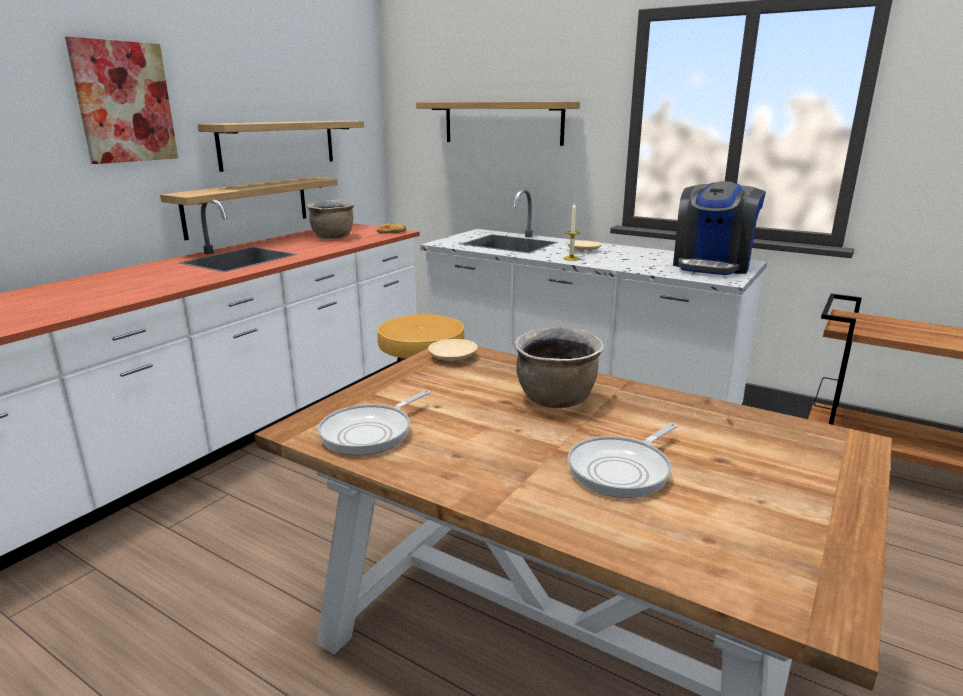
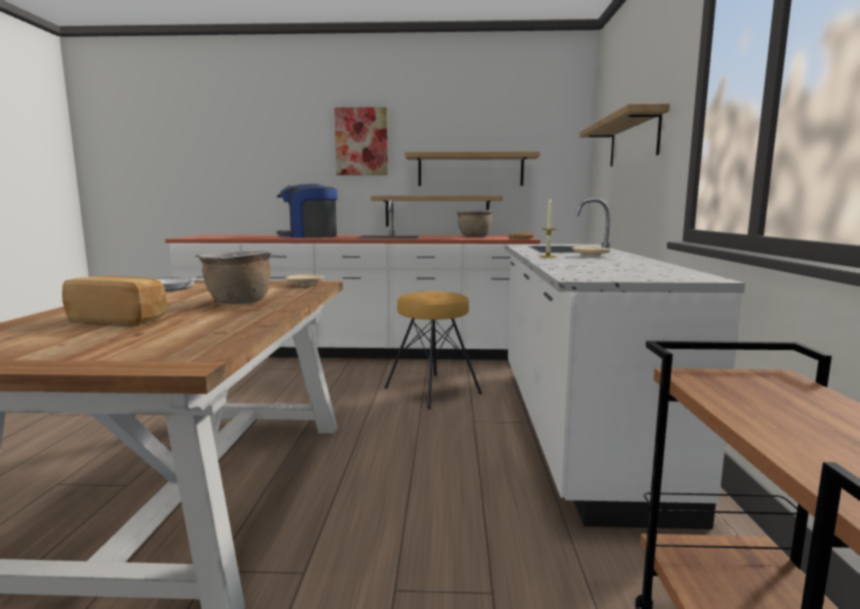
camera: 60 degrees right, 10 degrees down
frying pan [568,423,678,498] -> bread [62,276,167,325]
coffee machine [673,181,766,275] -> coffee machine moved to [277,184,338,238]

